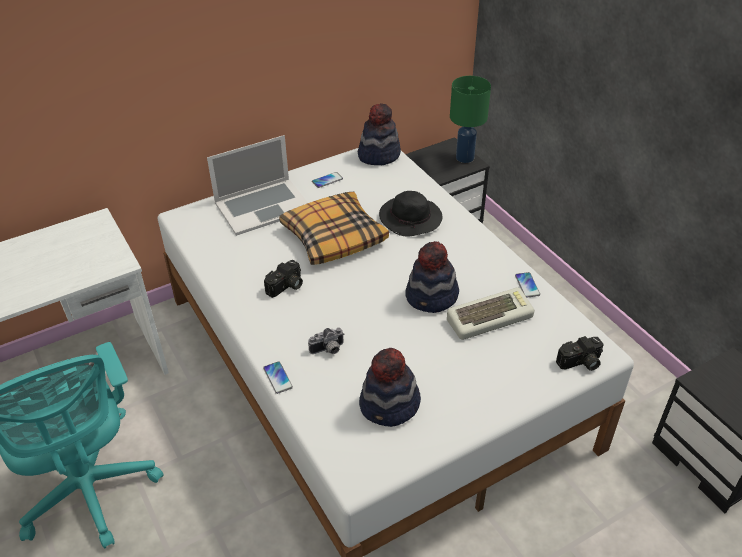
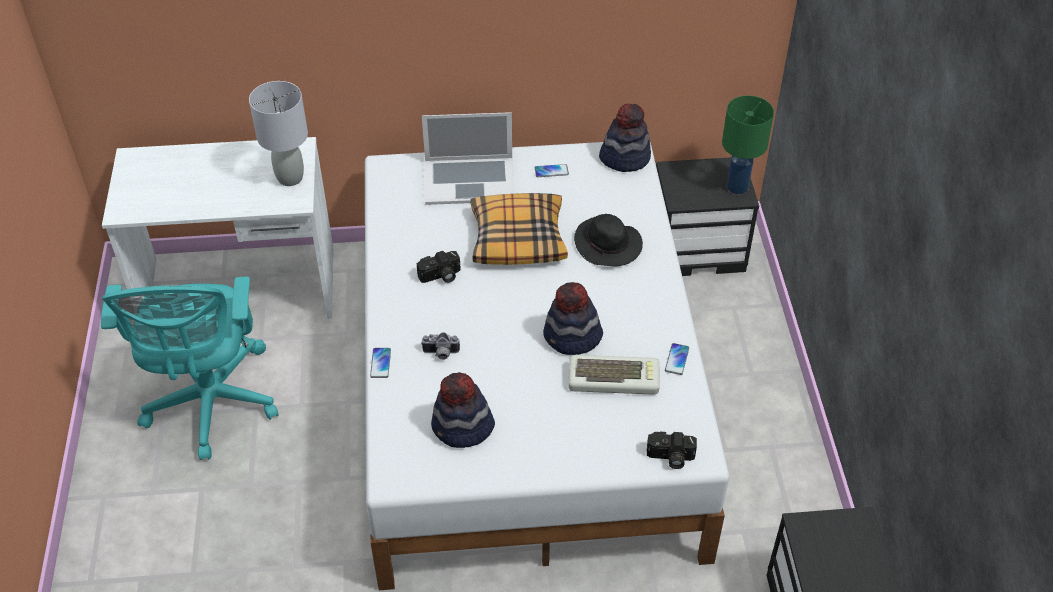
camera: 25 degrees right, 5 degrees up
none -> grey table lamp [249,81,308,186]

